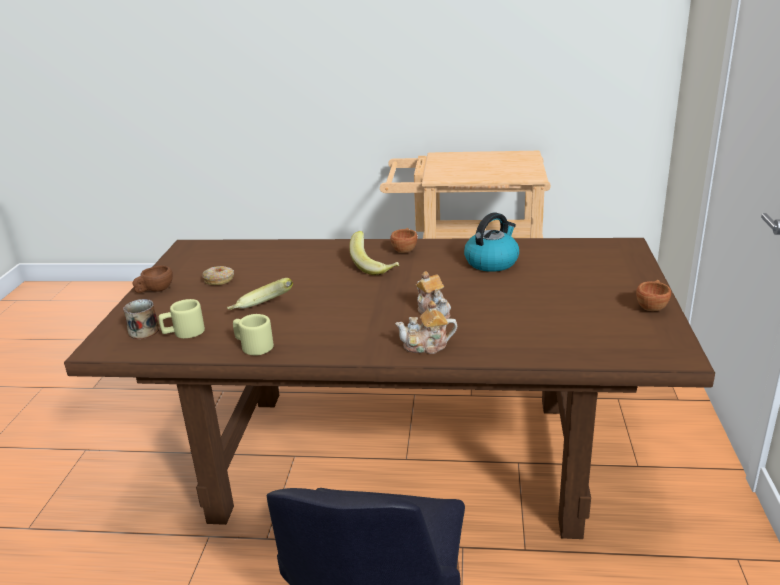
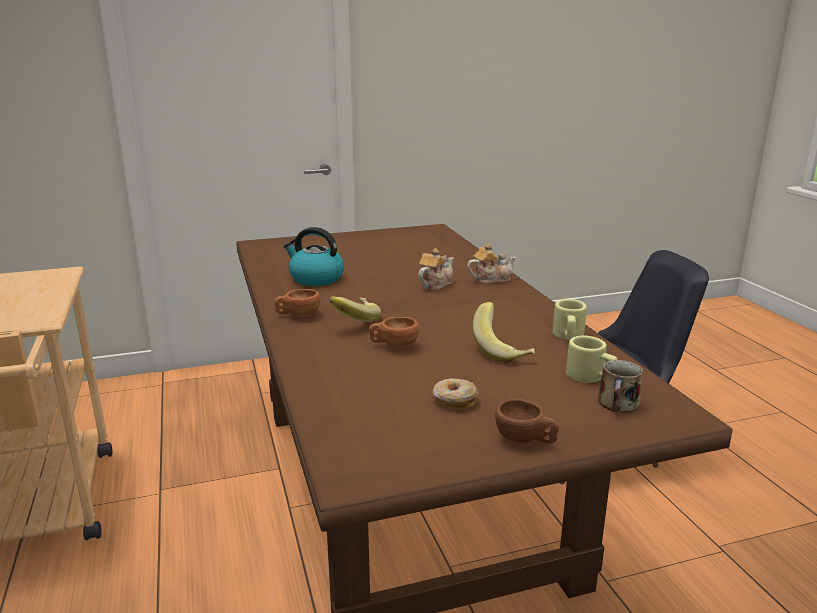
camera: 115 degrees left, 5 degrees down
teapot [395,300,457,354] -> teapot turned 75 degrees counterclockwise [467,243,516,284]
brown cup [636,280,671,311] -> brown cup moved to [369,317,419,349]

